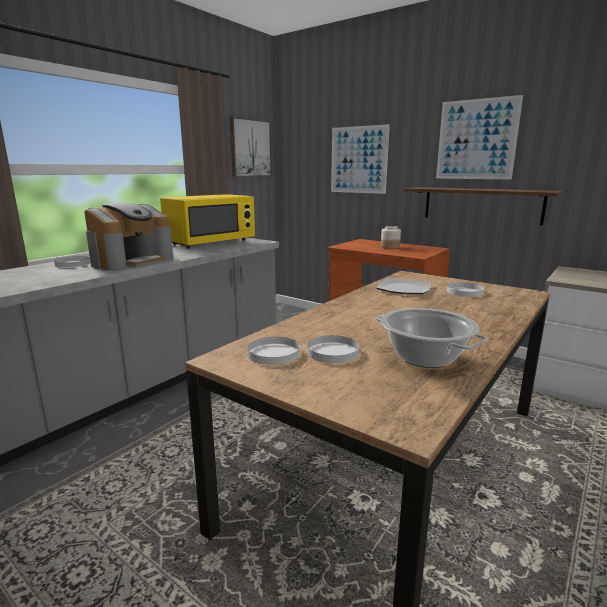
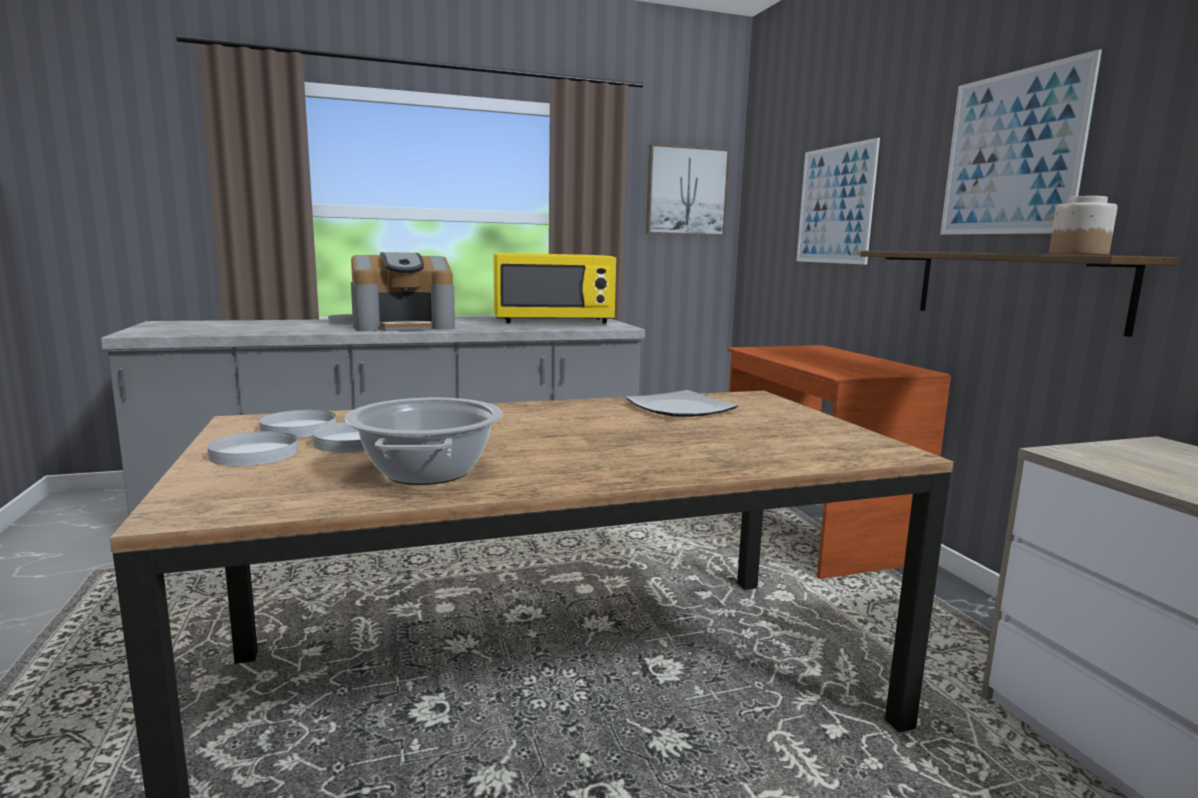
camera: 35 degrees right, 5 degrees down
jar [381,226,401,249] -> jar moved to [1049,196,1118,255]
white plate [447,282,484,297] -> white plate moved to [207,431,298,466]

